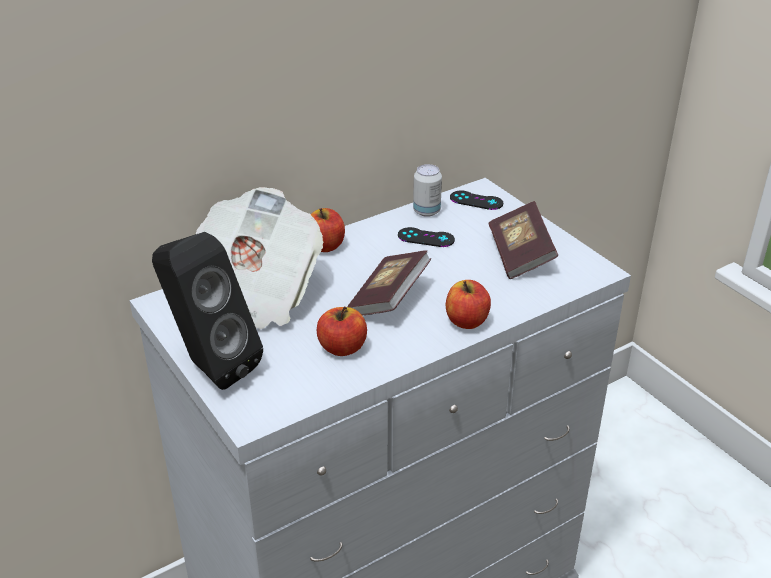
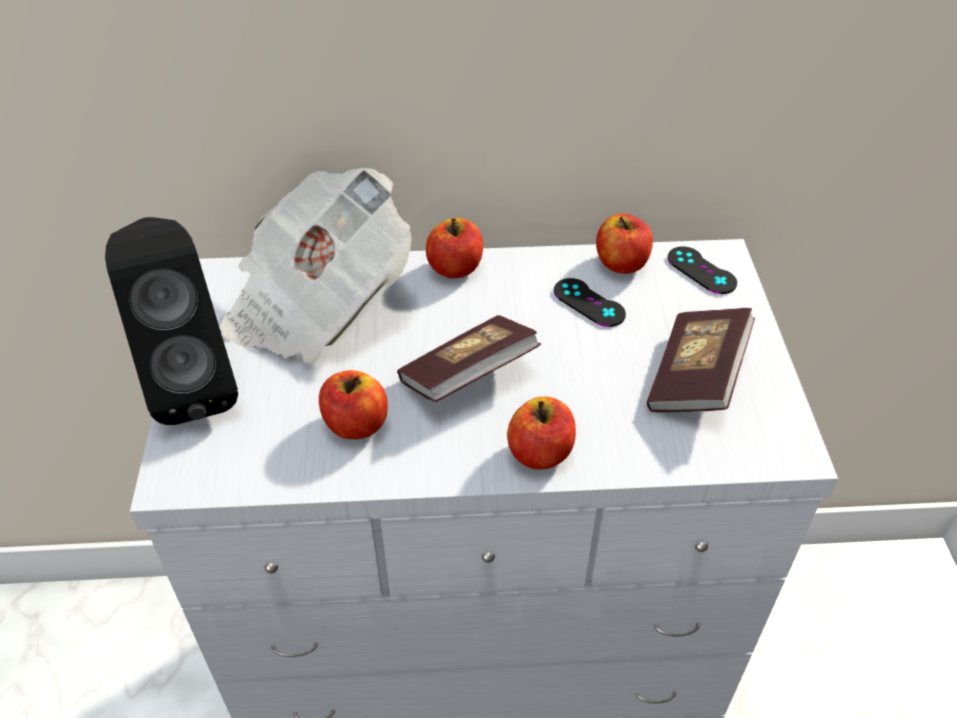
camera: 30 degrees right, 10 degrees up
can [413,164,442,217] -> apple [596,213,653,274]

